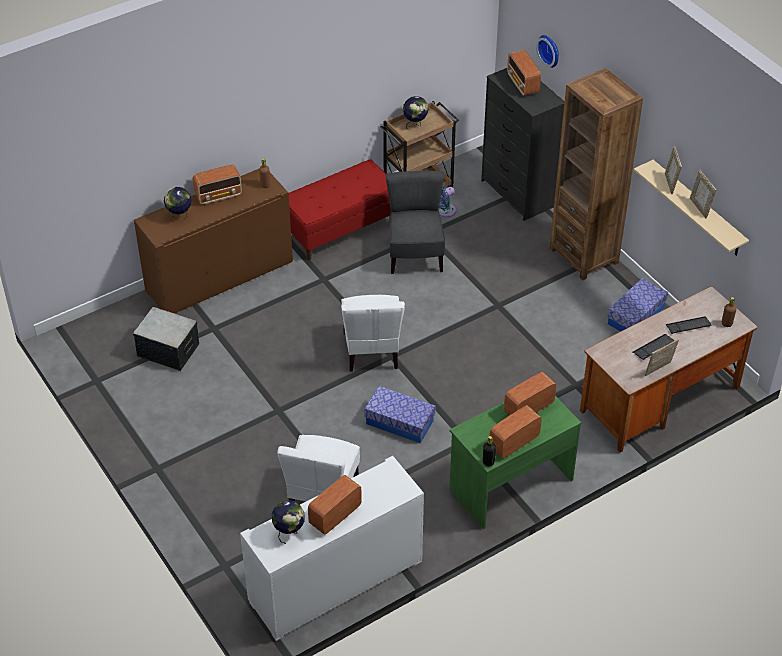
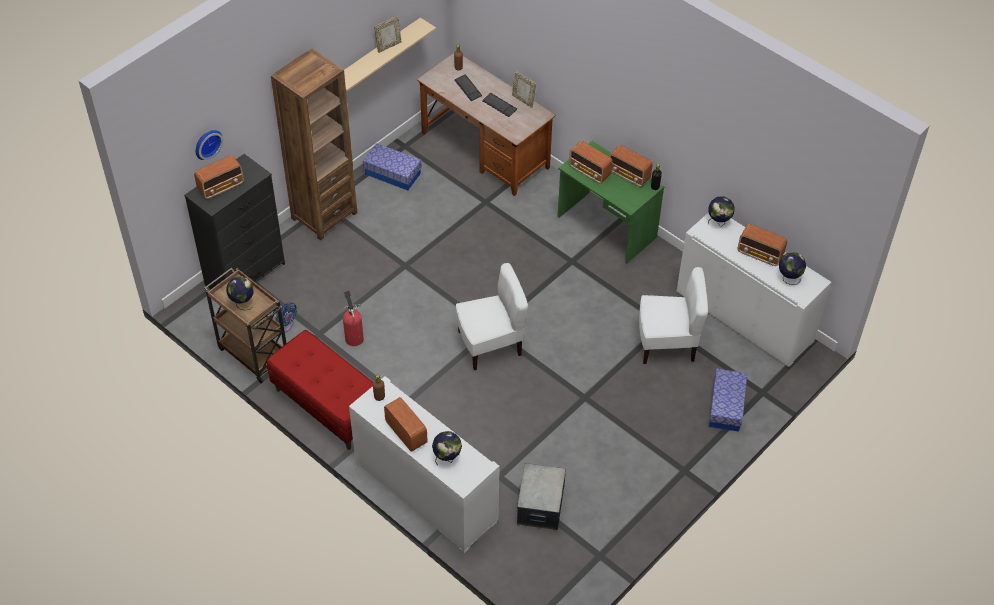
camera: 105 degrees left, 5 degrees up
brown cabinet [134,168,293,313] -> white cabinet [349,376,500,553]
storage box [364,386,436,443] -> storage box moved to [709,369,747,432]
grey chair [386,171,445,274] -> fire extinguisher [343,291,364,346]
picture frame [665,146,682,194] -> none
none -> globe [708,196,735,227]

